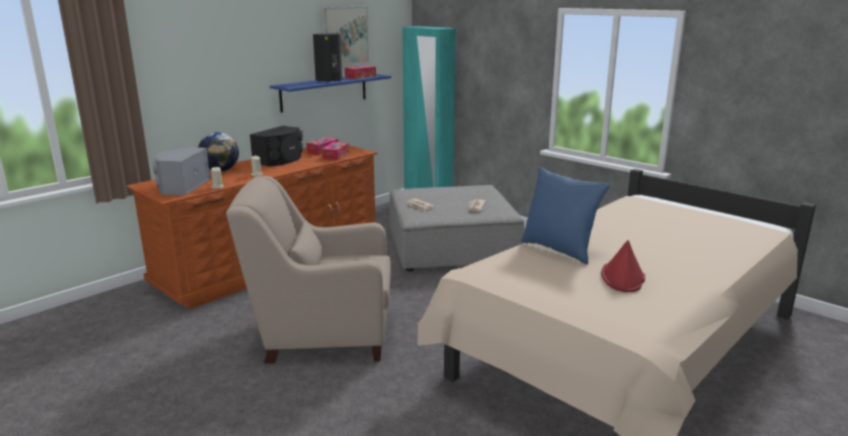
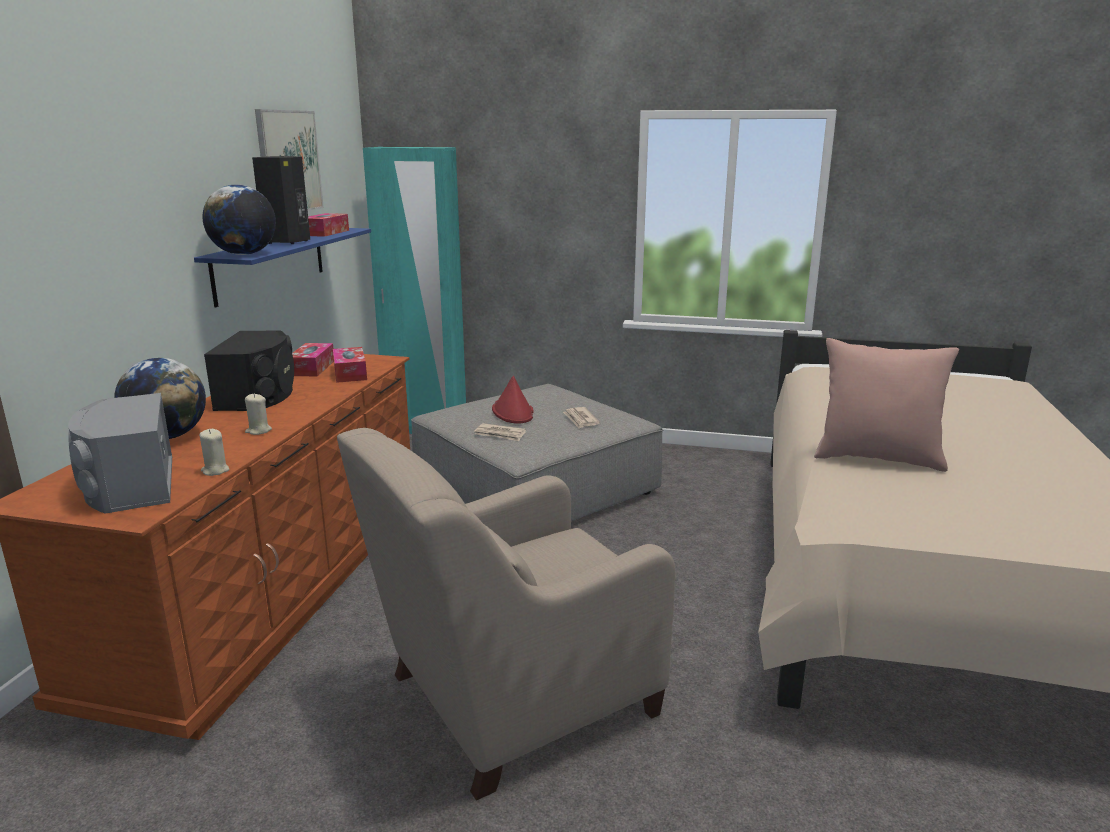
camera: 30 degrees left, 0 degrees up
blue pillow [521,167,610,264] -> pink pillow [814,338,959,472]
red hat [601,240,645,292] -> red hat moved to [492,376,534,424]
none -> globe [203,185,276,255]

